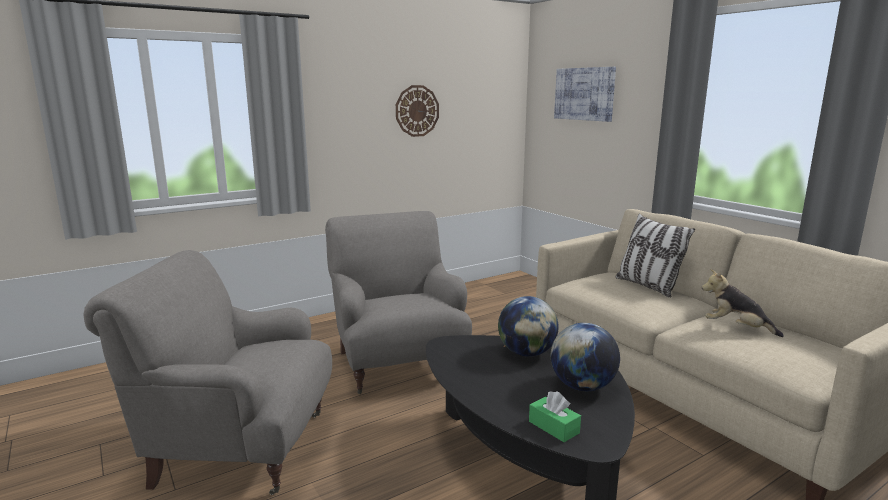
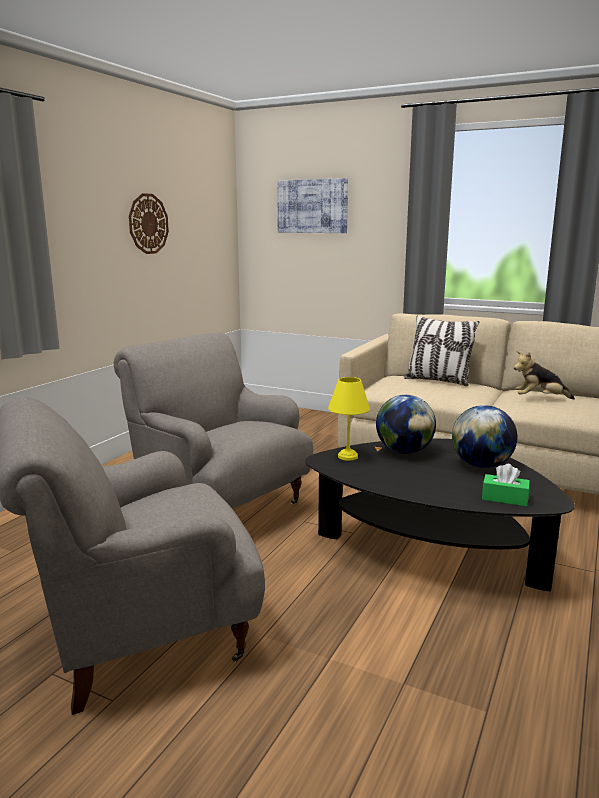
camera: 30 degrees left, 0 degrees up
none -> yellow table lamp [328,377,370,461]

